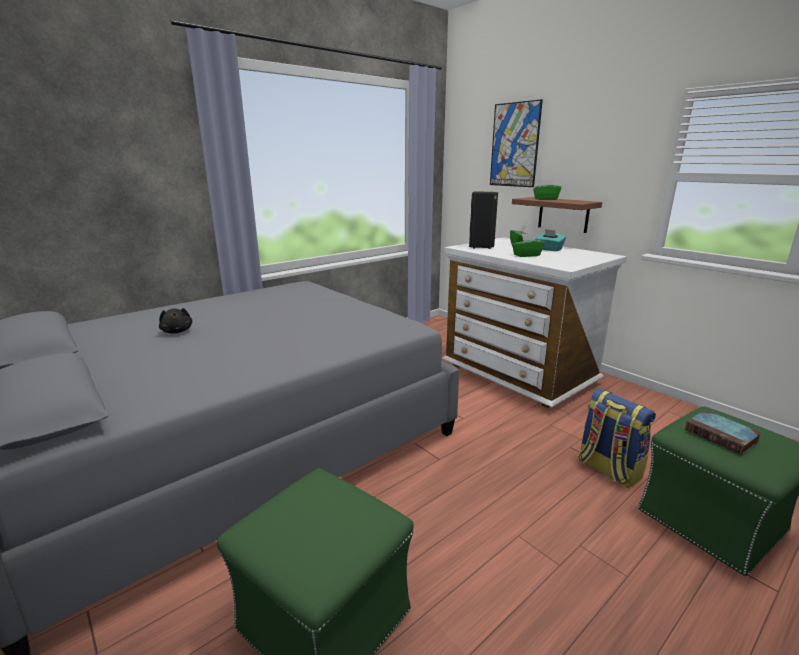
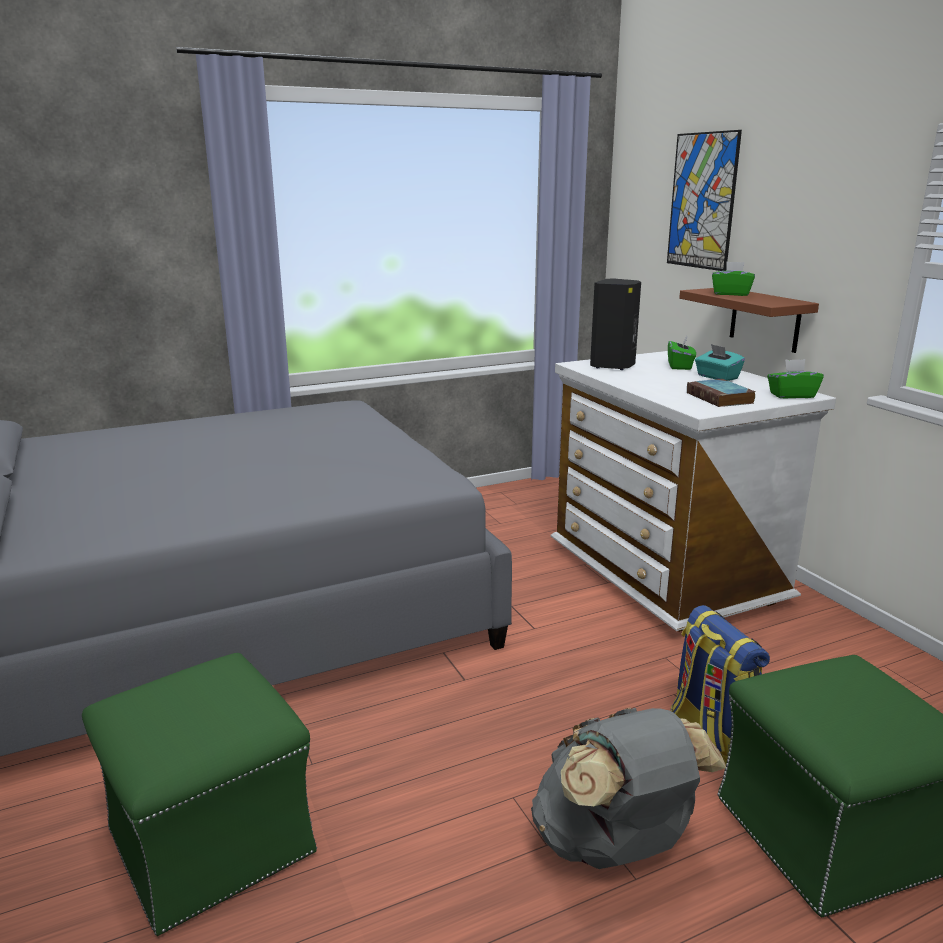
camera: 15 degrees right, 0 degrees up
black plush toy [159,308,192,333] -> none
green tissue box [512,233,544,257] -> green tissue box moved to [767,359,824,398]
book [685,410,762,455] -> book moved to [687,379,756,407]
none -> grey backpack [531,707,726,869]

